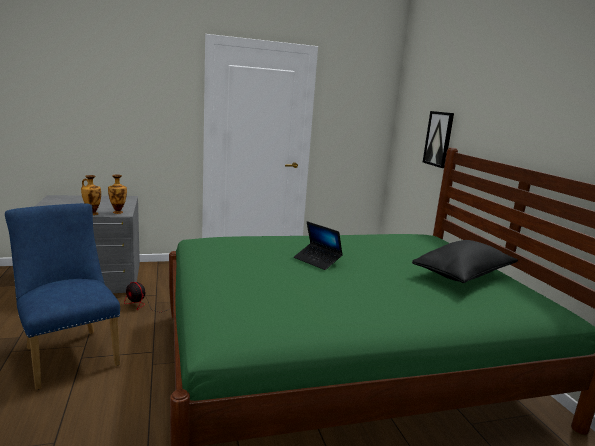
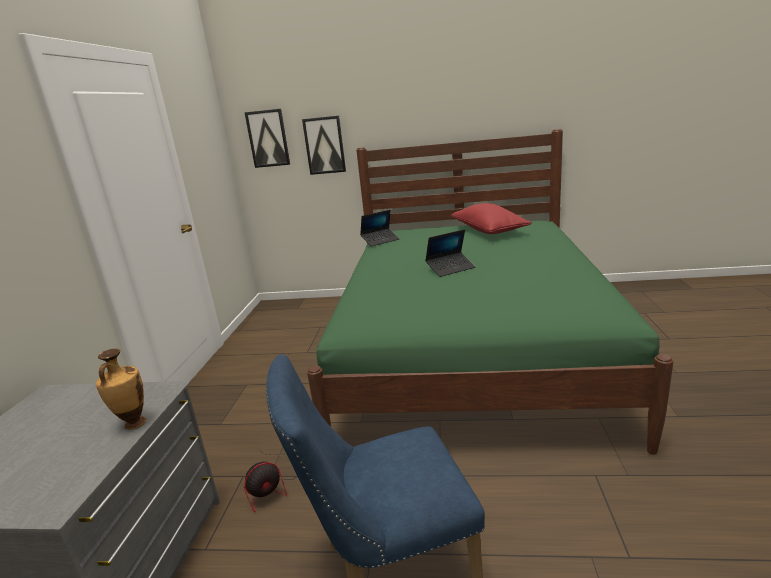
camera: 65 degrees left, 5 degrees up
vase [108,175,127,214] -> none
black pillow [412,240,518,283] -> red pillow [451,203,532,234]
none -> picture [245,109,290,168]
none -> laptop [360,210,400,247]

